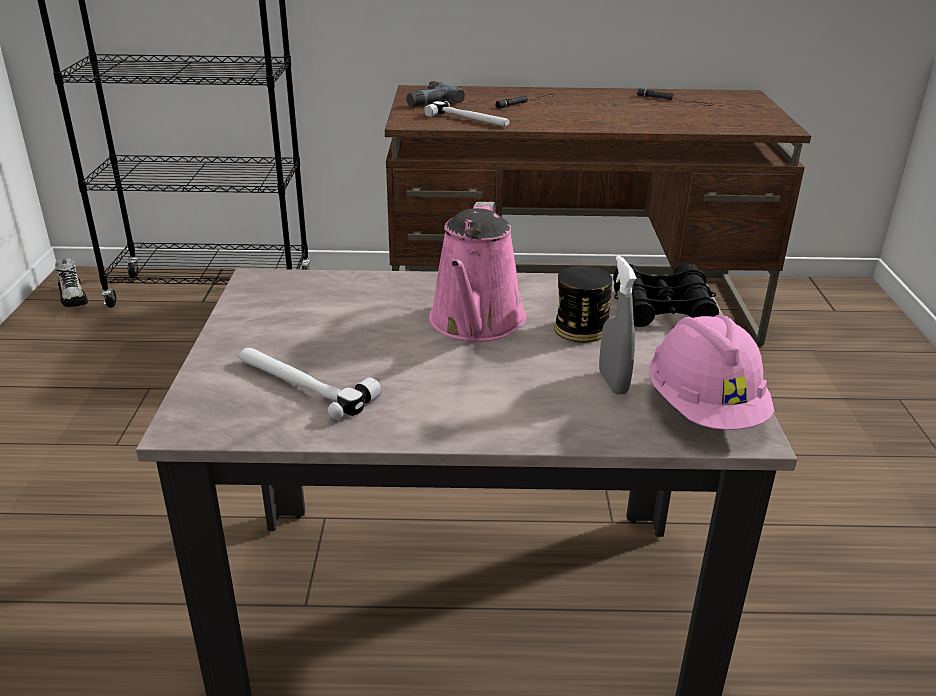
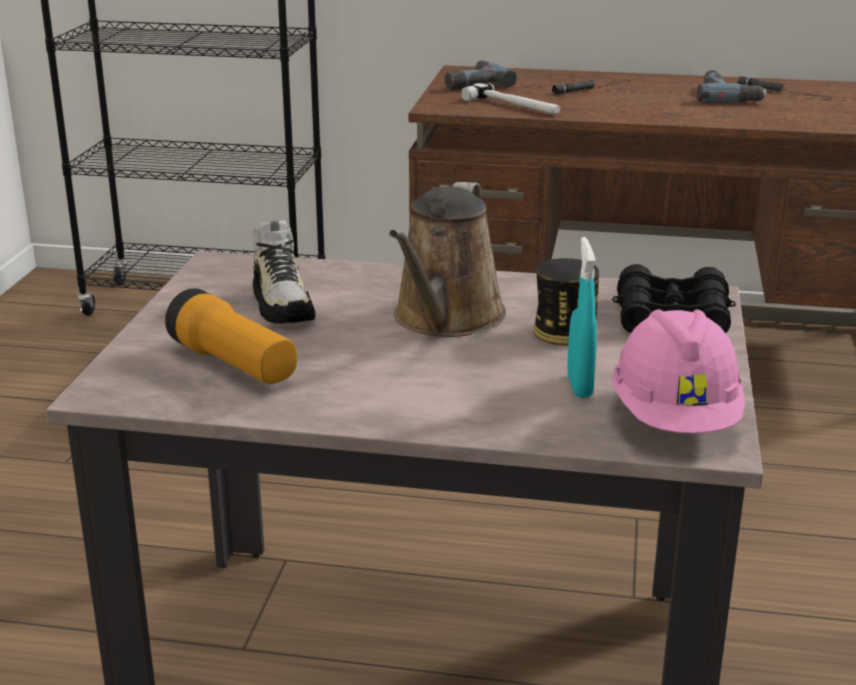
camera: 10 degrees right, 5 degrees down
shoe [55,258,88,307] -> shoe moved to [252,220,316,324]
hammer [239,348,381,419] -> flashlight [165,288,297,384]
pink watering can [429,202,526,342] -> brown watering can [389,182,506,337]
grey spray bottle [599,255,637,395] -> turquoise spray bottle [567,237,597,398]
none -> power drill [697,70,767,102]

